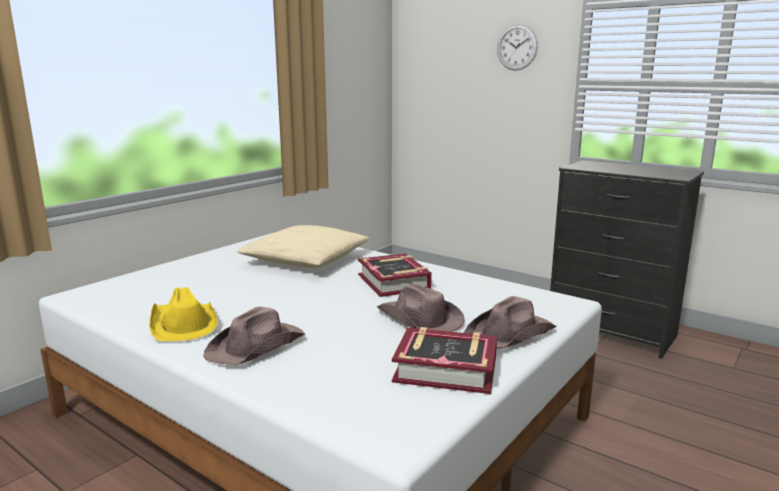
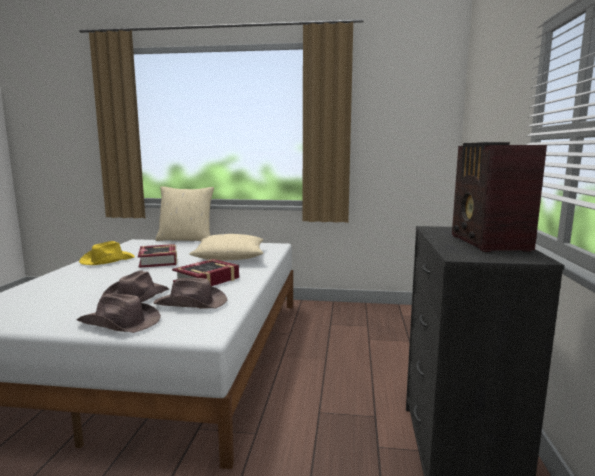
camera: 60 degrees right, 5 degrees down
brown hat [204,307,305,365] -> brown hat moved to [153,278,227,309]
book [392,327,497,394] -> book moved to [138,244,177,268]
wall clock [497,24,538,71] -> none
none -> beige pillow [155,186,214,241]
none -> radio [452,142,547,252]

